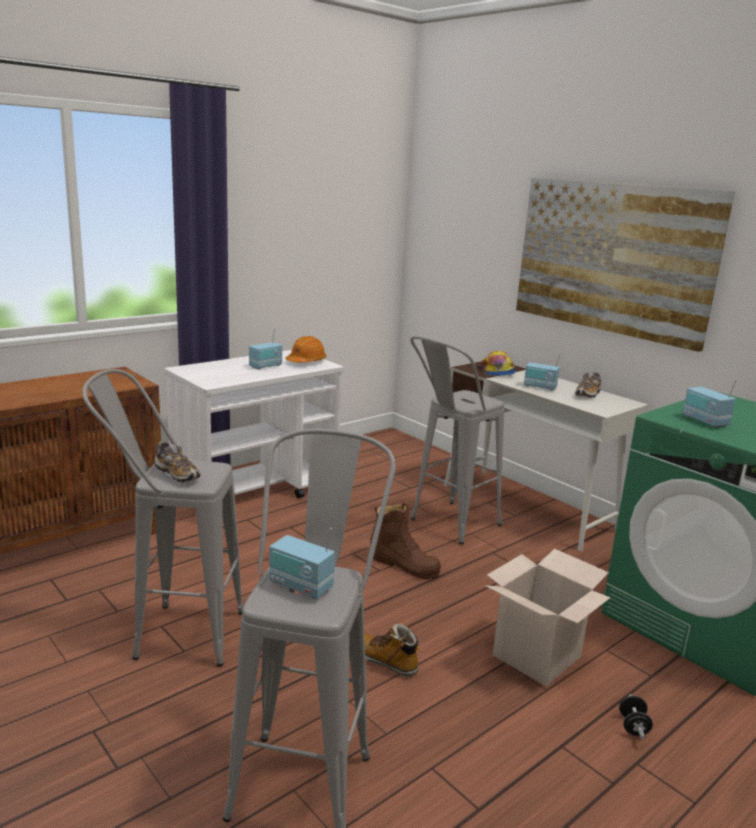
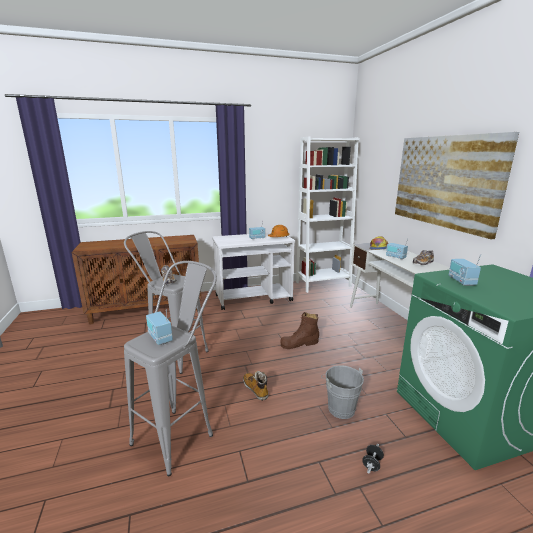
camera: 25 degrees right, 0 degrees up
brown boot [370,503,441,579] -> brown boot turned 105 degrees clockwise [280,312,319,349]
grey stool [410,336,504,544] -> none
cardboard box [485,549,610,686] -> grey bucket [321,365,364,419]
none -> white bookcase [296,137,360,293]

